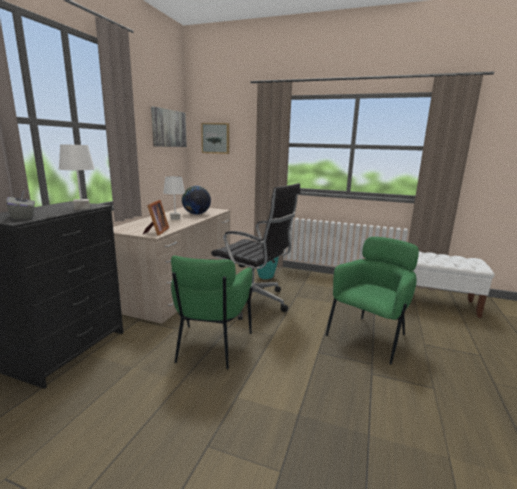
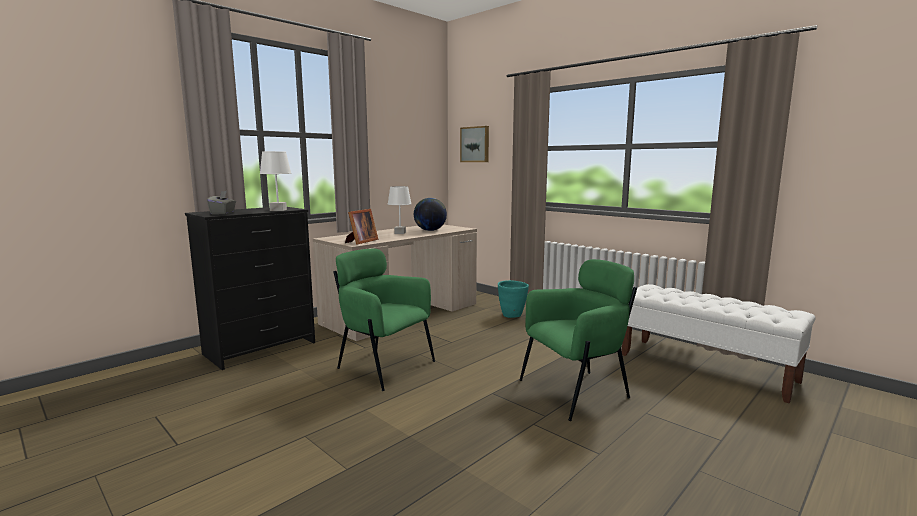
camera: 25 degrees right, 5 degrees down
picture [151,107,187,147] -> none
green armchair [171,255,253,369] -> green armchair turned 90 degrees clockwise [333,249,435,391]
black office chair [211,183,300,320] -> none

